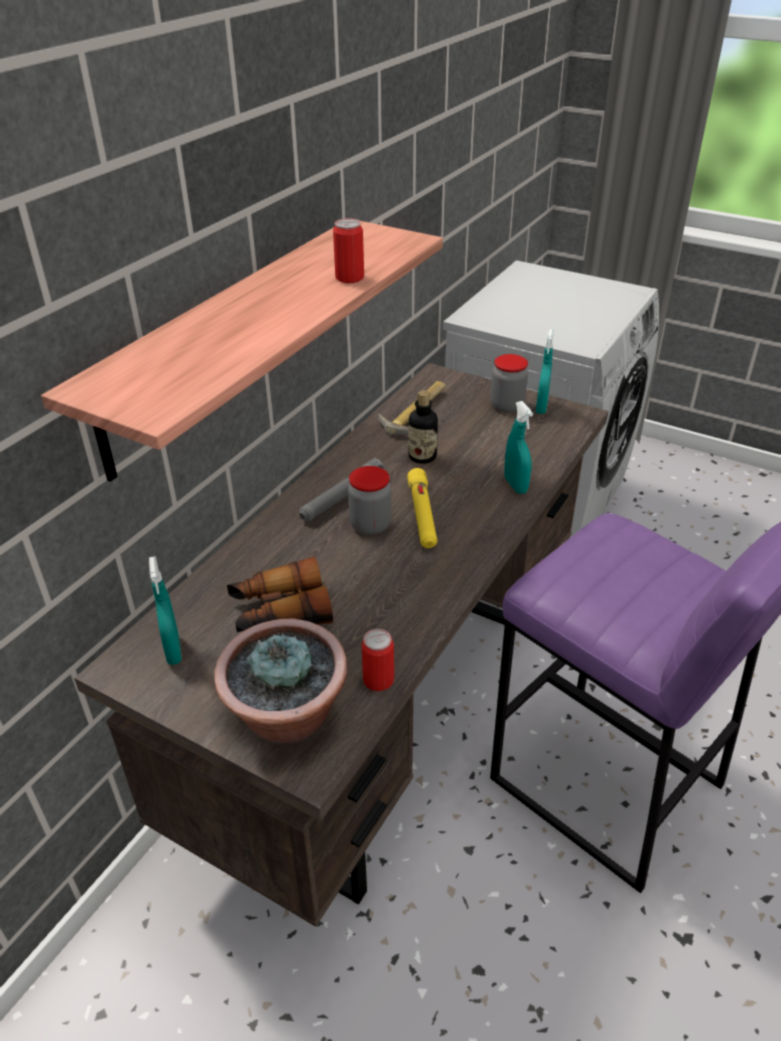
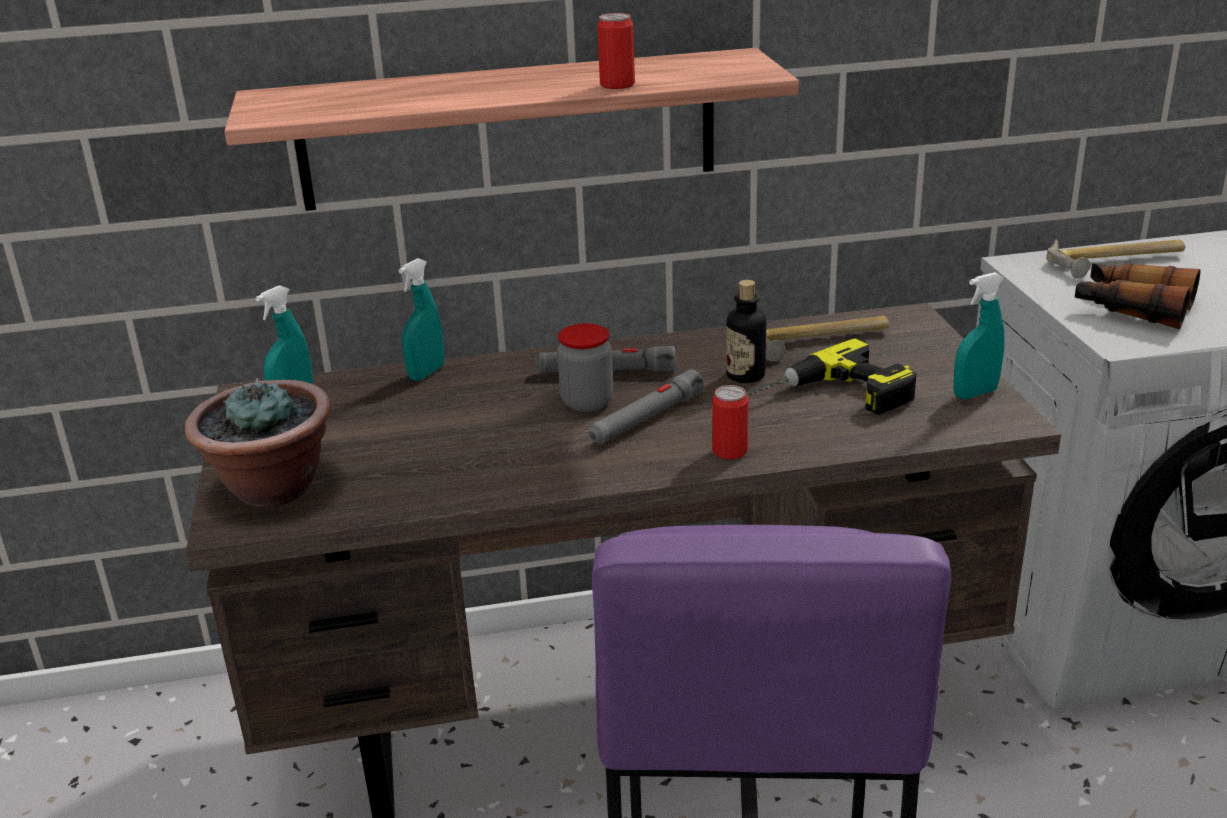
camera: 50 degrees right, 10 degrees down
binoculars [227,556,333,632] -> binoculars moved to [1075,263,1200,329]
can [362,629,394,691] -> can moved to [712,385,749,460]
yellow flashlight [407,468,437,548] -> grey flashlight [589,370,704,444]
jar [491,354,528,413] -> none
turquoise spray bottle [504,401,533,494] -> turquoise spray bottle moved to [398,258,444,381]
none -> power drill [749,338,917,415]
none -> hammer [1046,239,1185,279]

